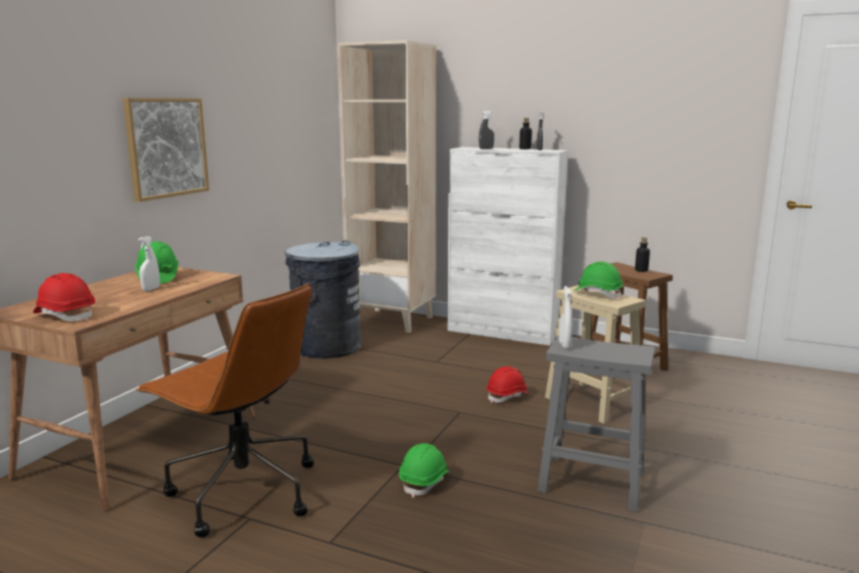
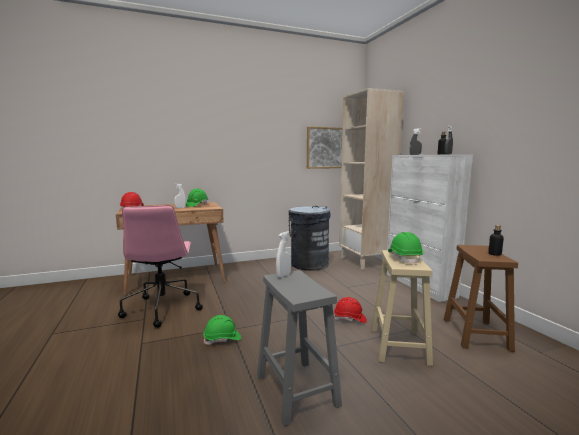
camera: 45 degrees right, 5 degrees down
picture [123,98,209,202] -> picture moved to [307,127,342,169]
brown office chair [136,283,314,537] -> pink office chair [118,205,203,328]

